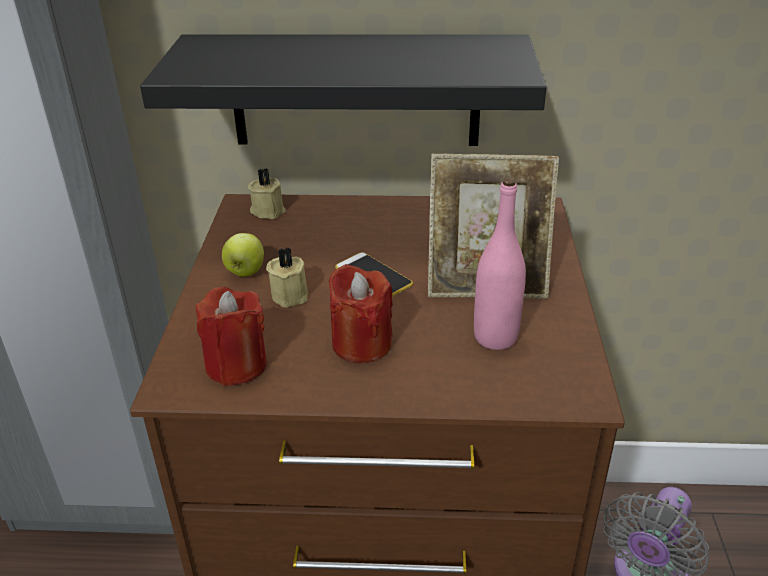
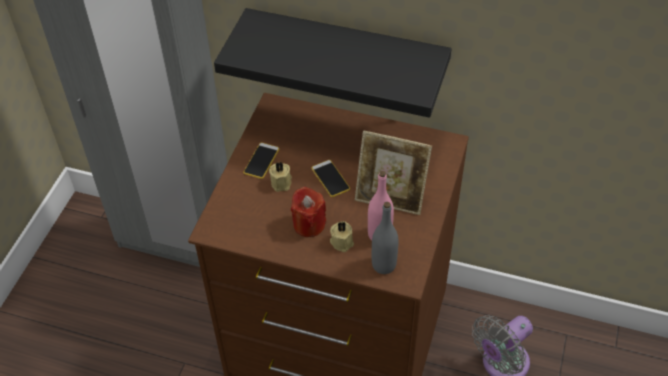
camera: 15 degrees right, 15 degrees up
red candle [196,287,267,386] -> none
apple [222,233,264,277] -> phone [243,143,279,179]
beige candle [248,168,286,219] -> beige candle moved to [330,221,354,252]
none -> grey bottle [372,202,399,274]

